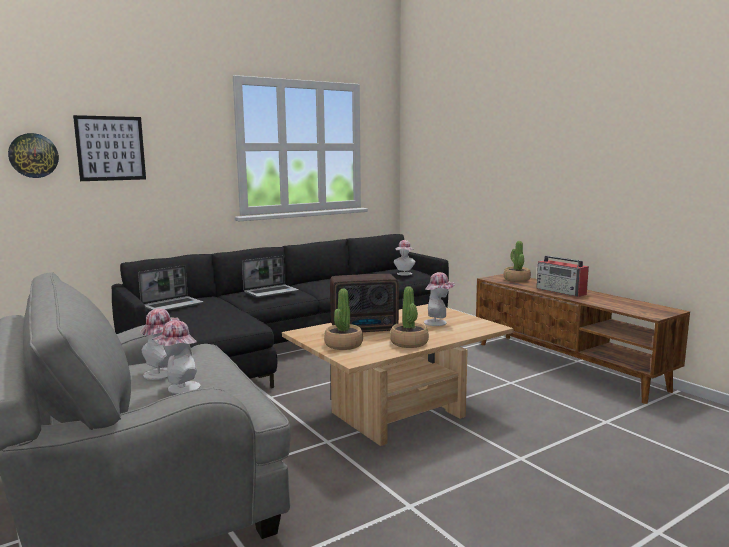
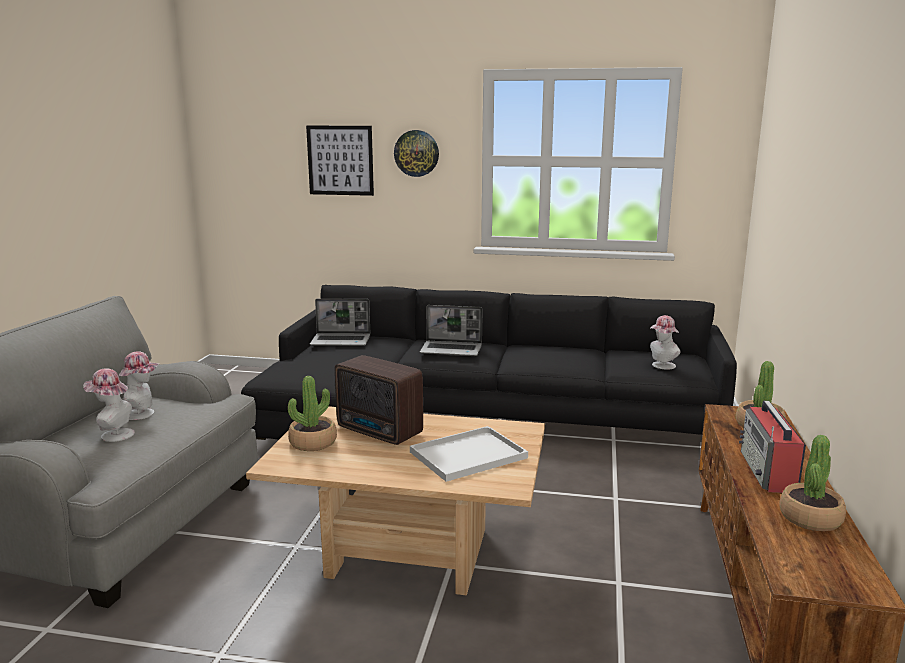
camera: 45 degrees right, 5 degrees up
wall clock [8,133,59,178] -> wall clock moved to [394,130,439,177]
potted plant [390,286,429,348] -> potted plant moved to [779,435,846,531]
hat [424,272,456,326] -> white tray [410,426,528,482]

